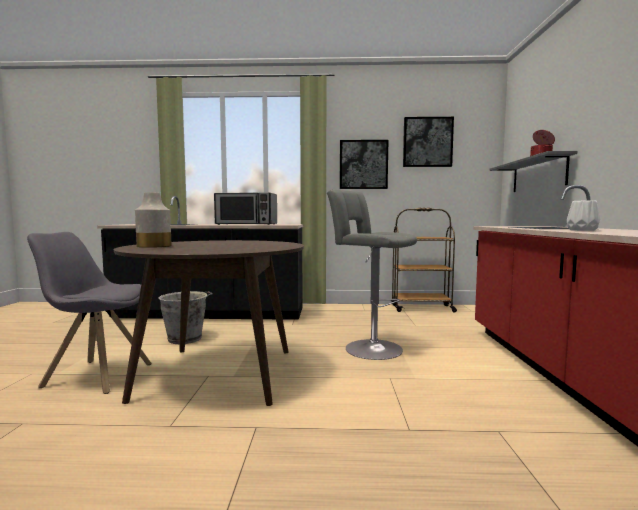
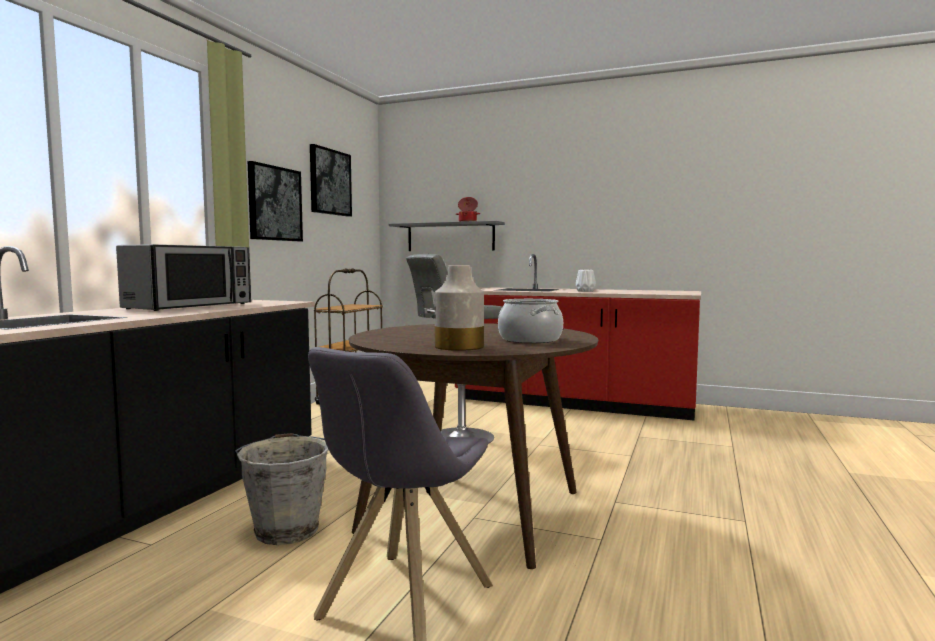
camera: 70 degrees left, 0 degrees up
none -> cooking pot [498,299,563,343]

